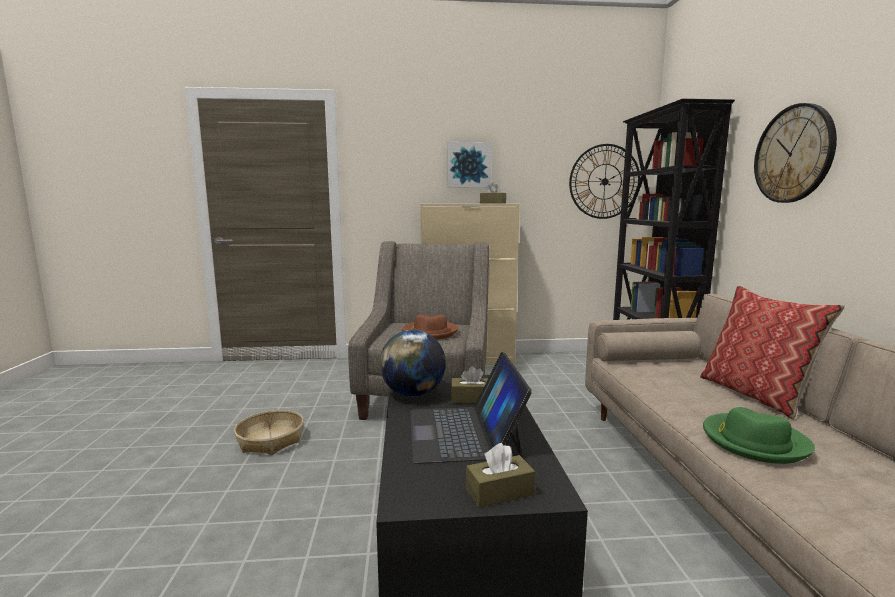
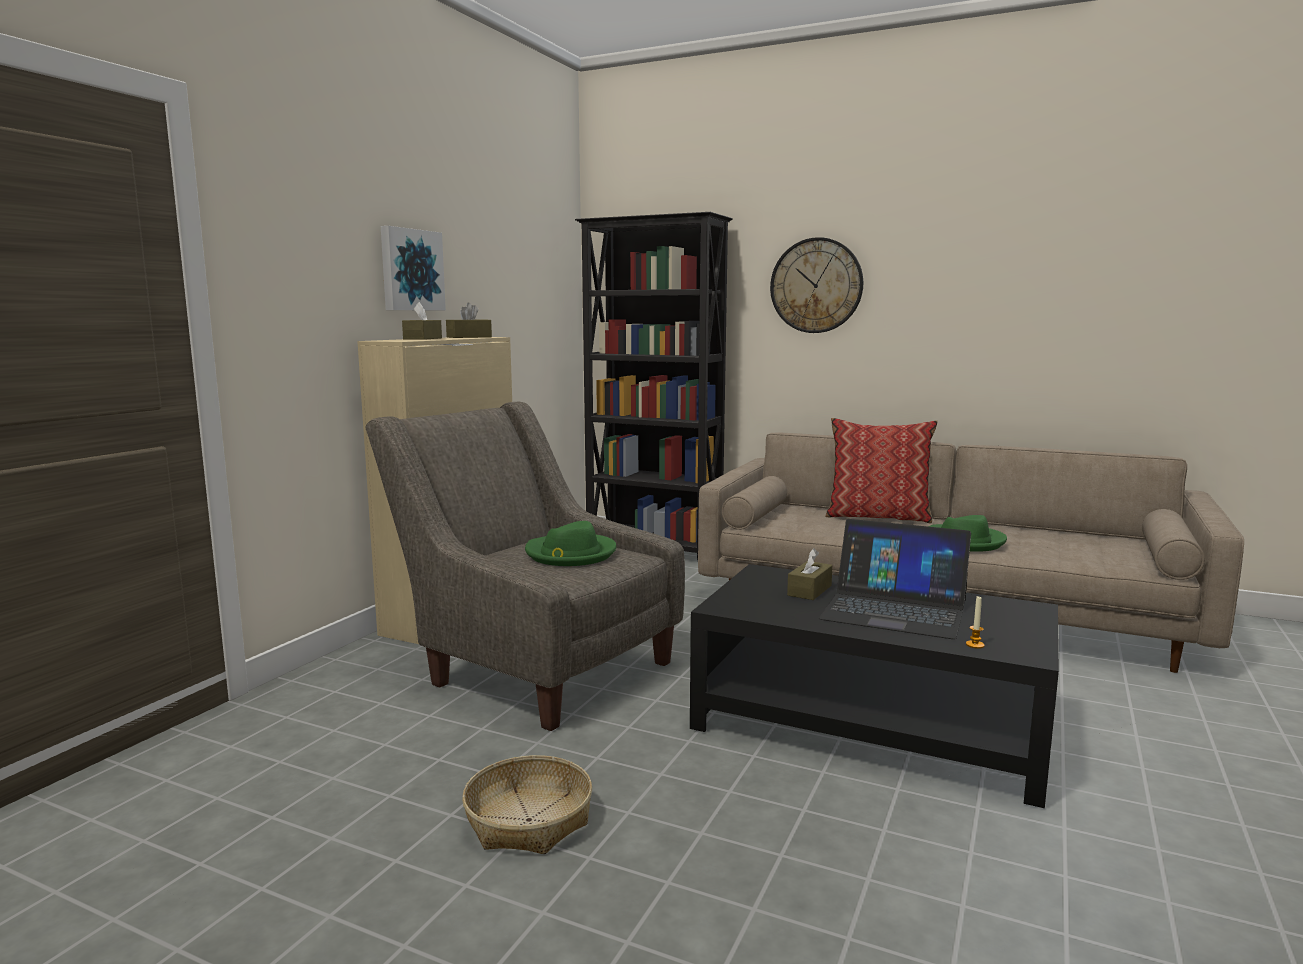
camera: 60 degrees left, 0 degrees up
globe [380,330,446,397] -> none
brown hat [402,314,458,340] -> green hat [525,521,616,566]
brown tissue box [466,443,535,508] -> brown tissue box moved to [402,302,442,340]
wall clock [569,144,640,219] -> none
none -> candle [966,596,985,649]

